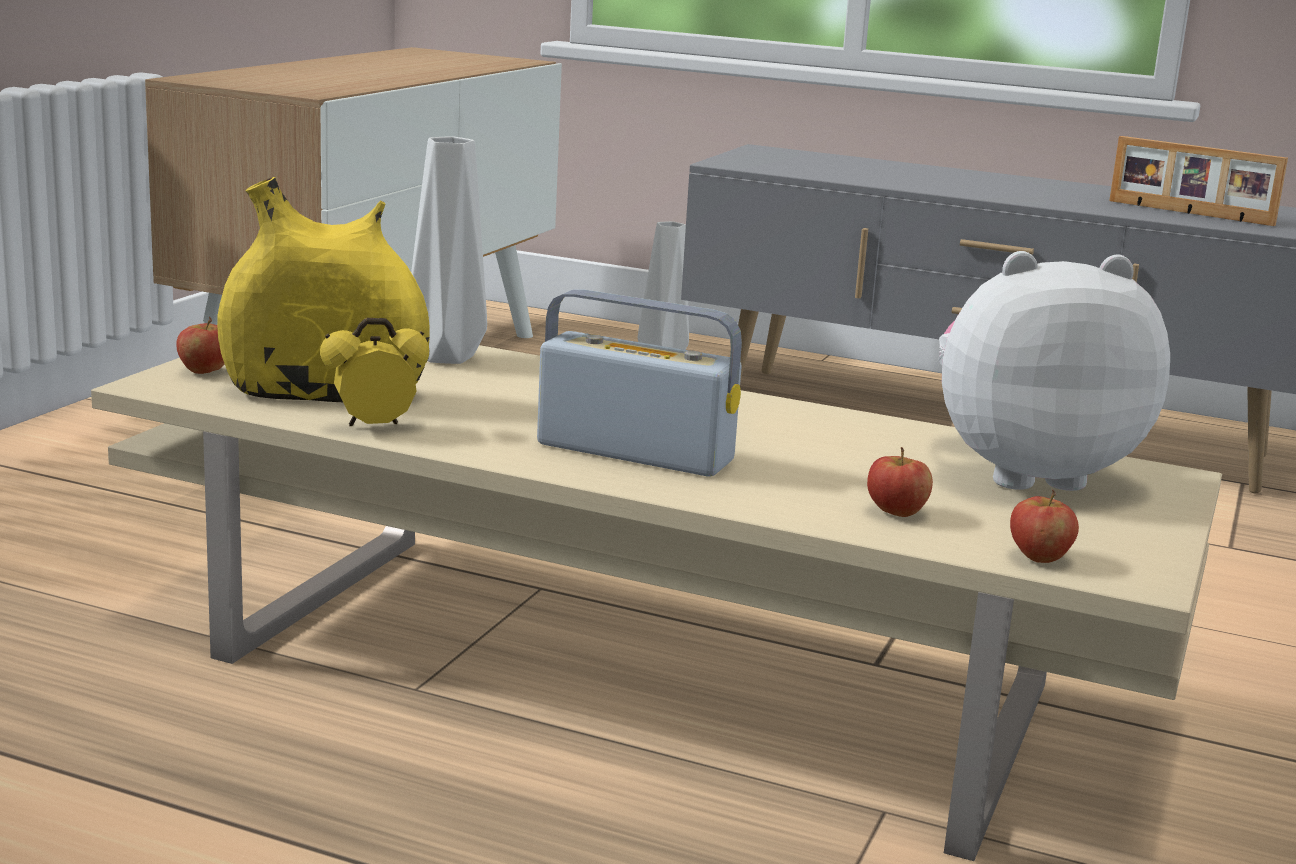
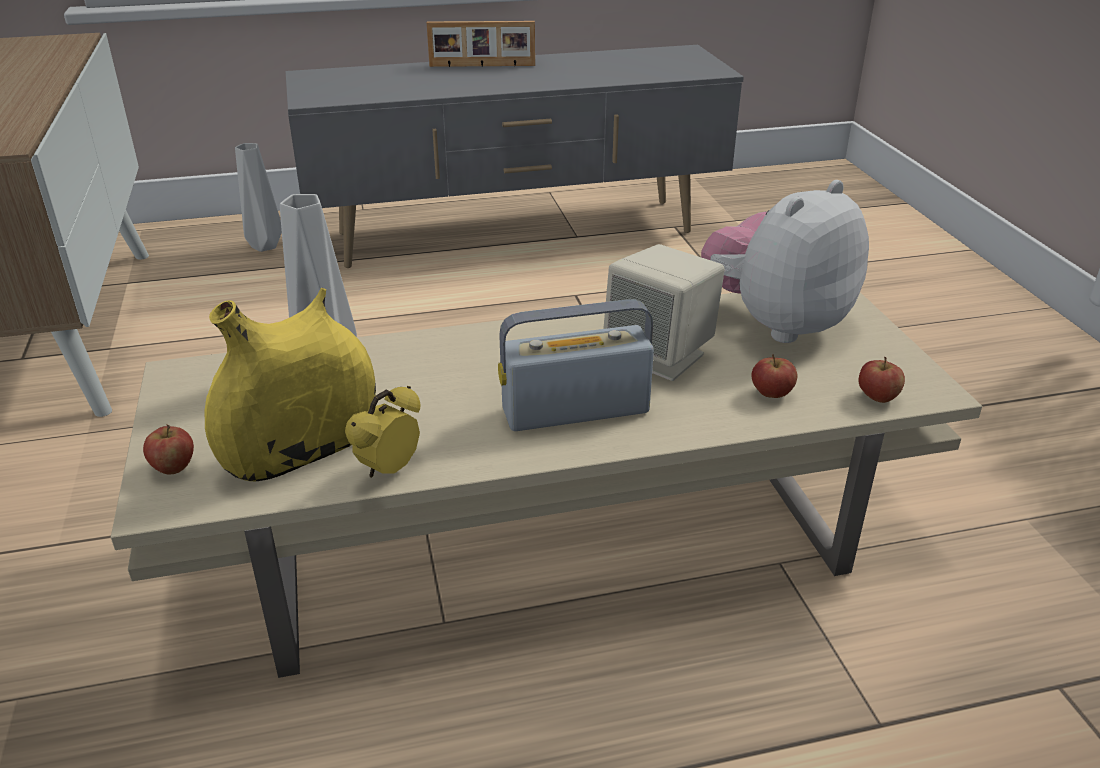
camera: 35 degrees left, 15 degrees up
picture frame [1109,136,1288,226] -> picture frame moved to [427,21,535,67]
none -> beige speaker [603,244,725,381]

